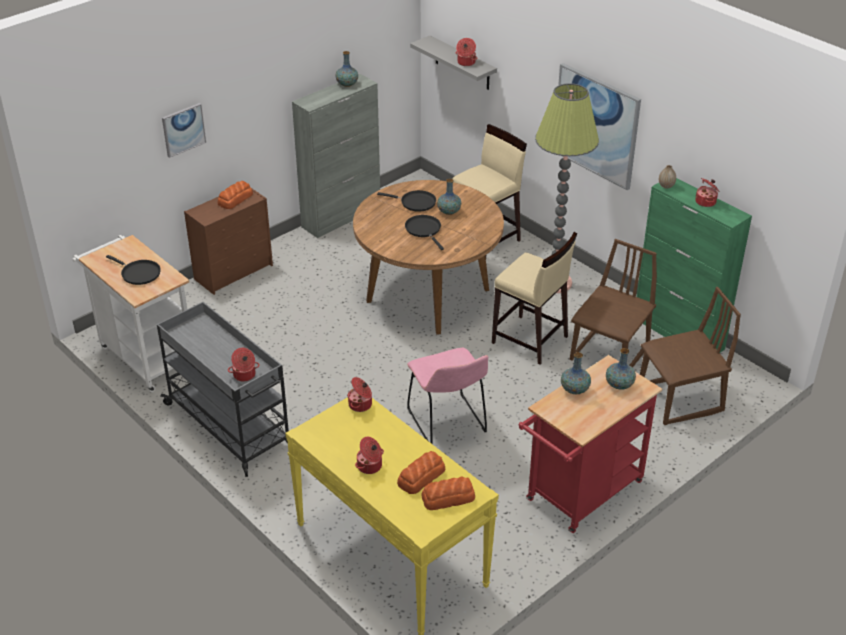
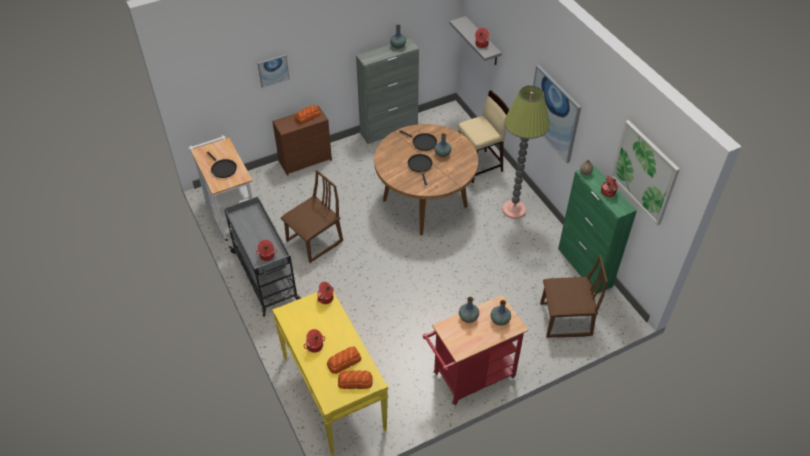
camera: 15 degrees right, 10 degrees up
pink chair [407,348,488,444] -> none
beige stool [492,232,577,365] -> none
brown chair [570,239,657,368] -> brown chair moved to [281,170,343,263]
none -> picture [611,120,680,226]

